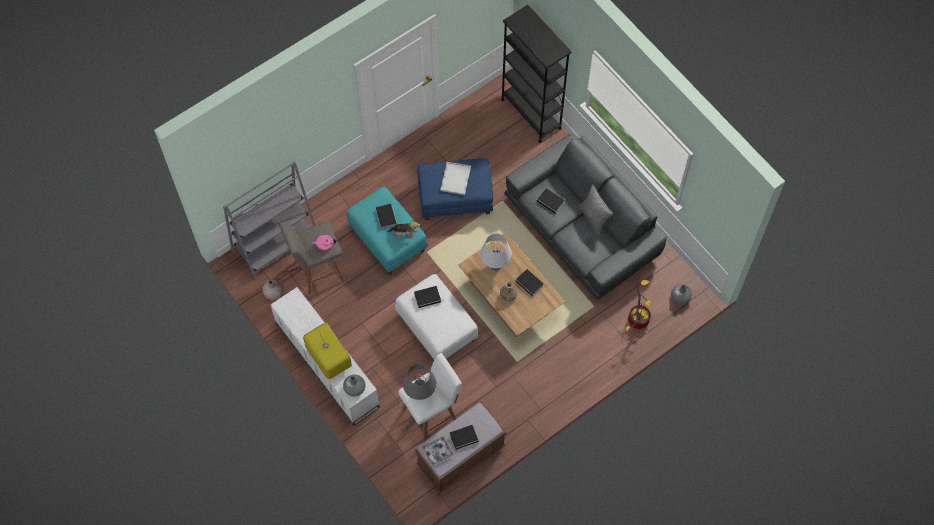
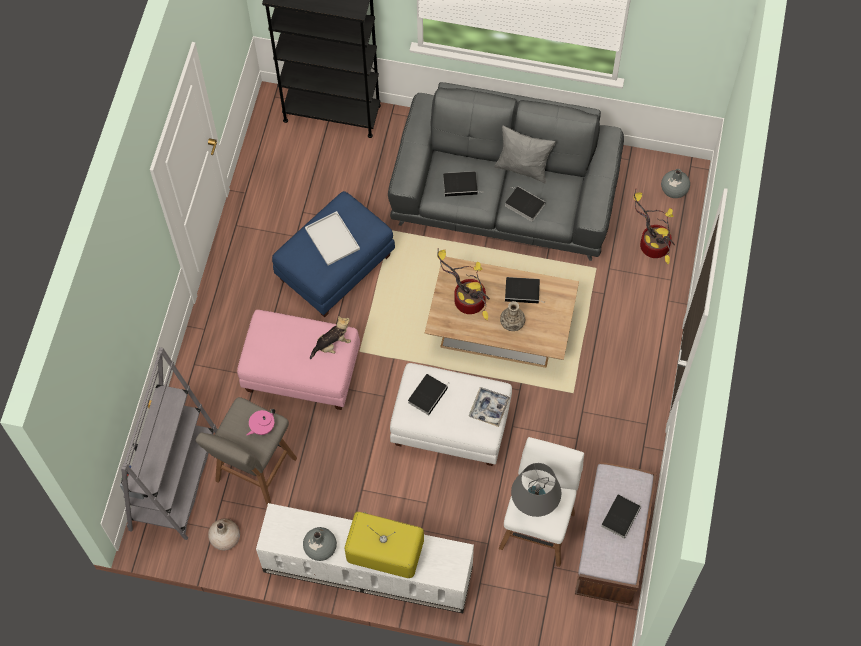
camera: 40 degrees left, 0 degrees up
grey vase [343,374,365,397] -> grey vase moved to [303,527,337,561]
turquoise ottoman [346,186,428,275] -> pink ottoman [237,310,360,410]
book [376,203,397,229] -> book moved to [505,186,545,222]
tray [422,436,454,466] -> tray moved to [469,387,510,427]
white table lamp [480,234,512,270] -> potted plant [437,248,490,320]

